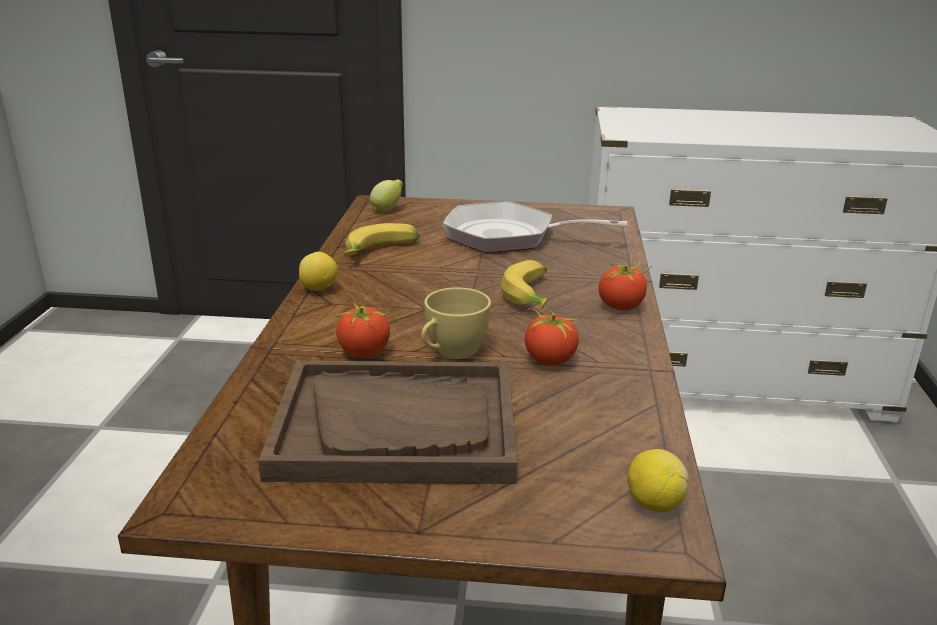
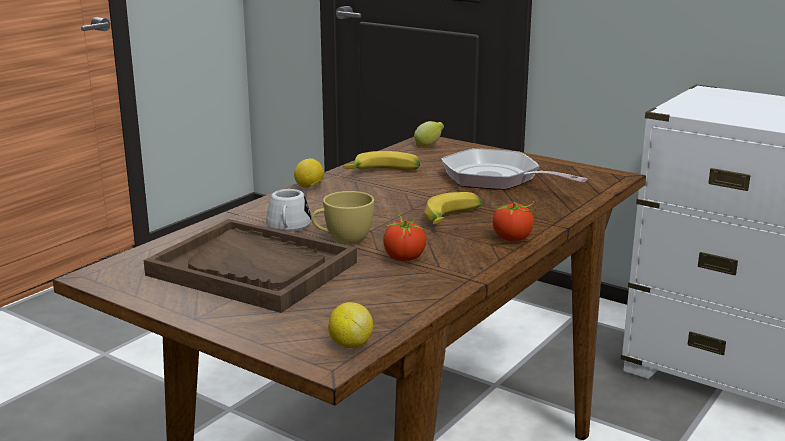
camera: 30 degrees right, 5 degrees down
tomato [336,302,390,358] -> white mug [266,189,311,232]

